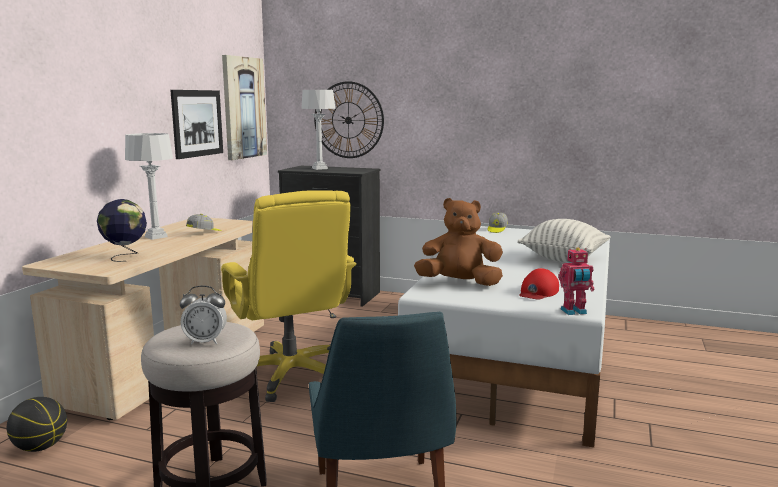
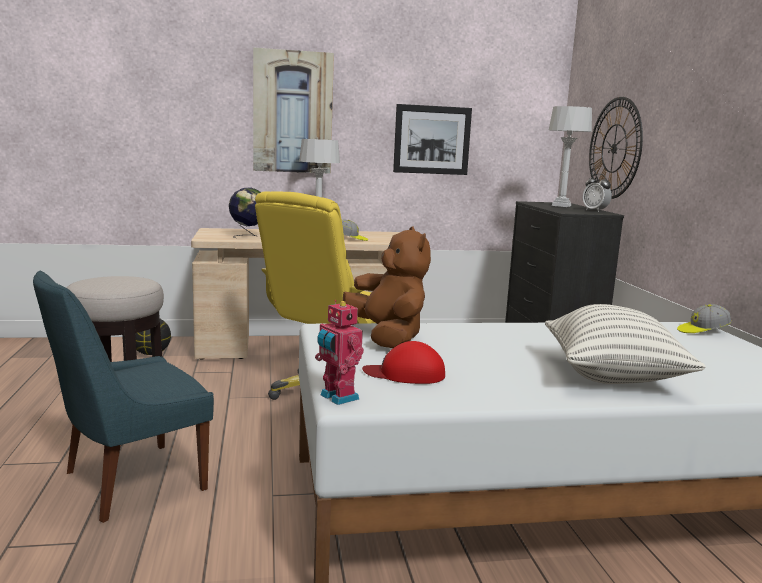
camera: 60 degrees right, 0 degrees up
alarm clock [180,285,227,345] -> alarm clock moved to [583,174,612,212]
picture [222,55,267,160] -> picture moved to [253,48,334,174]

